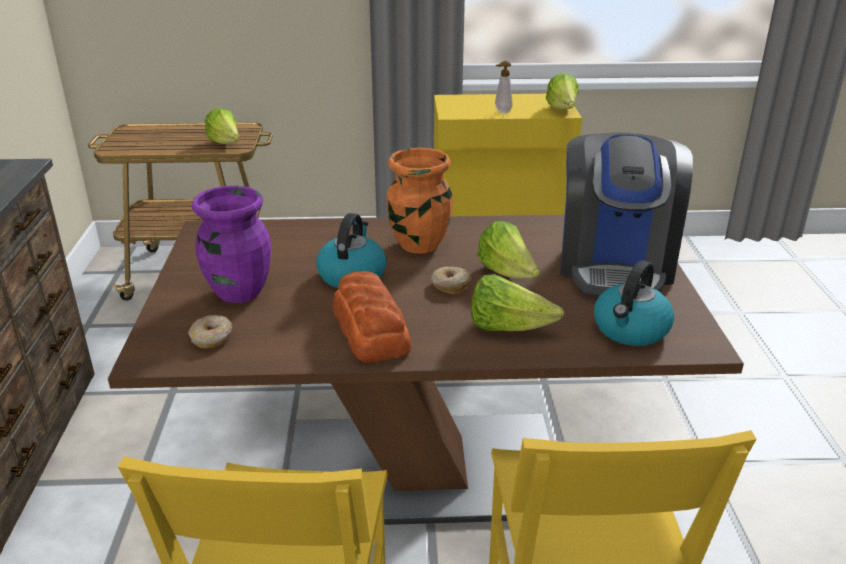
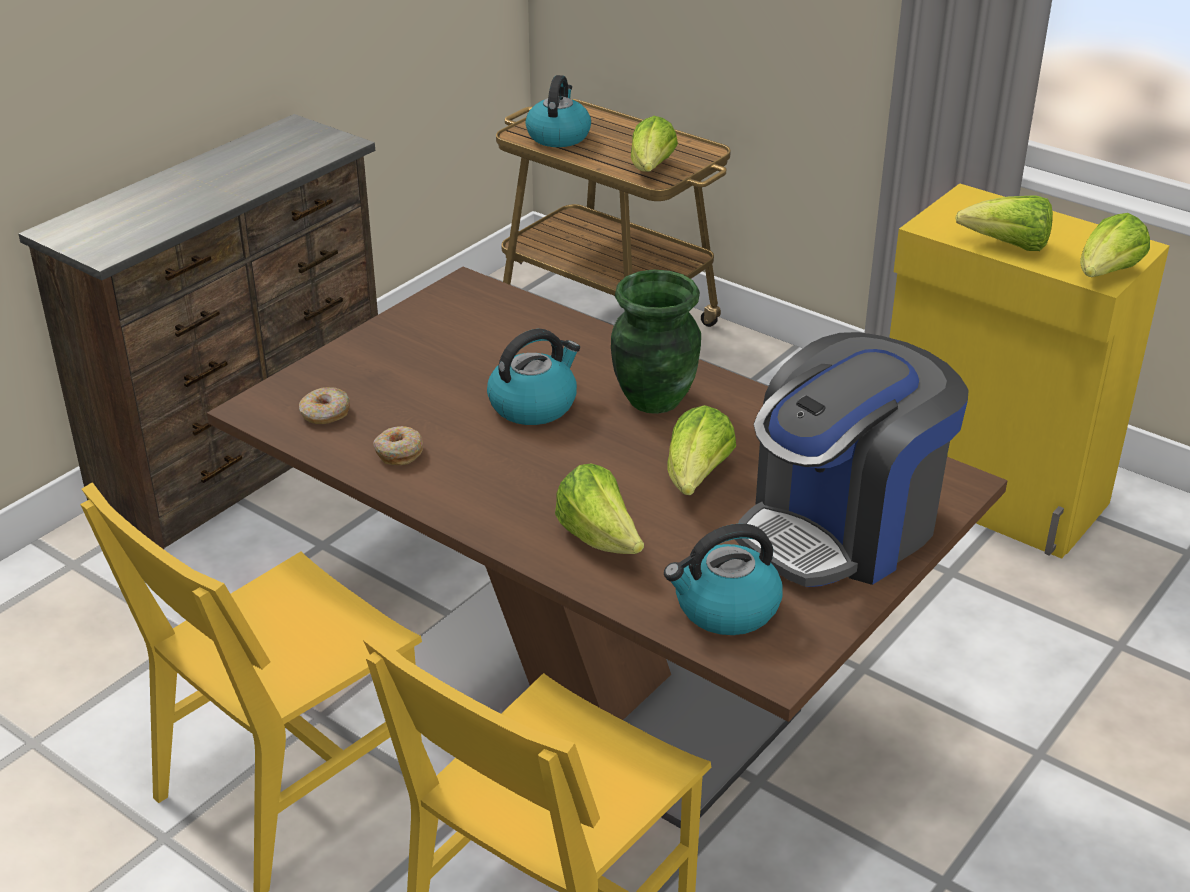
camera: 40 degrees right, 5 degrees up
purple vase [192,186,271,303] -> none
bread [332,271,412,363] -> none
orange vase [386,148,453,254] -> green vase [611,270,701,414]
donut [431,267,471,294] -> donut moved to [374,426,423,465]
soap dispenser [495,61,513,114] -> lettuce [955,195,1053,251]
none -> kettle [526,75,591,147]

